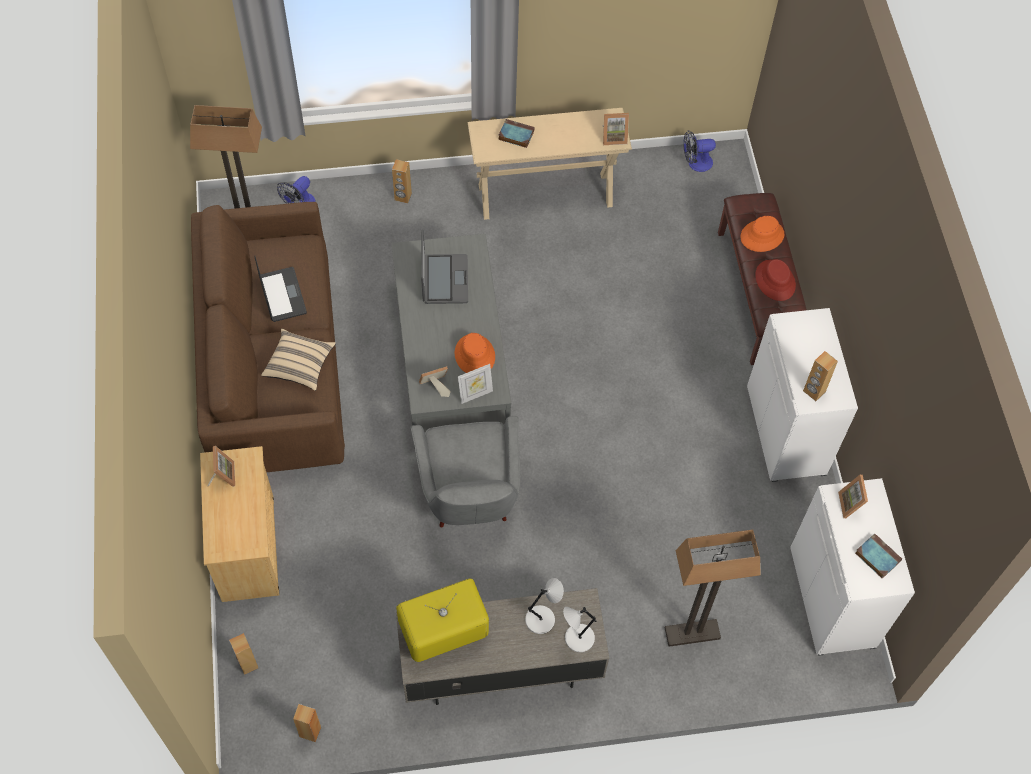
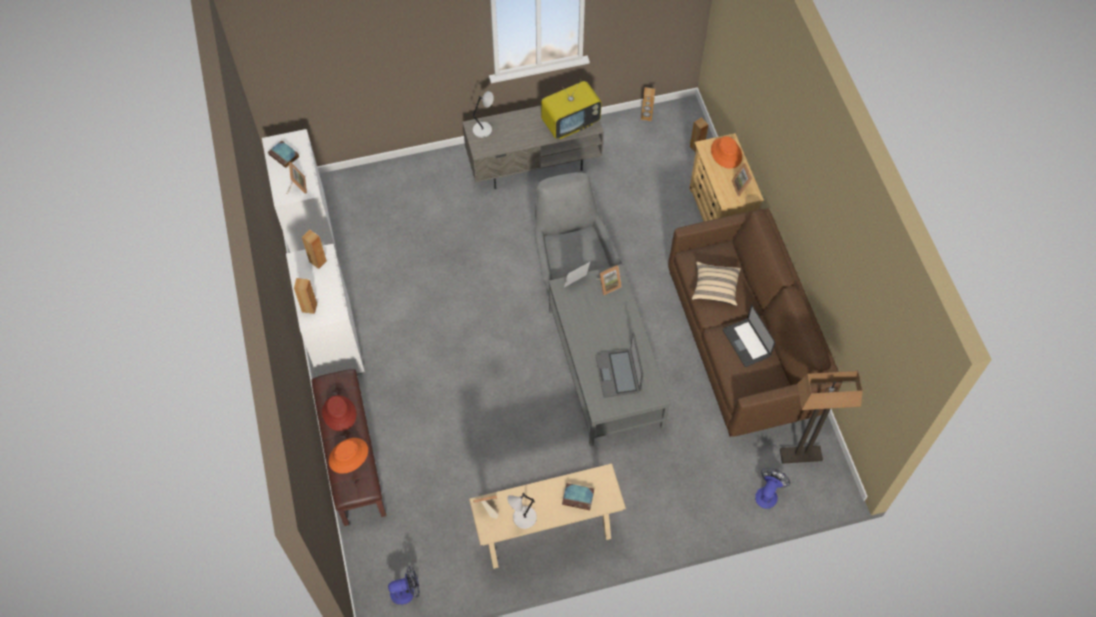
camera: 175 degrees right, 0 degrees up
brown speaker [392,159,412,204] -> brown speaker moved to [294,278,317,314]
orange hat [455,333,495,373] -> orange hat moved to [711,136,742,169]
grey table lamp [525,578,564,634] -> grey table lamp moved to [507,493,537,529]
floor lamp [665,530,760,647] -> none

